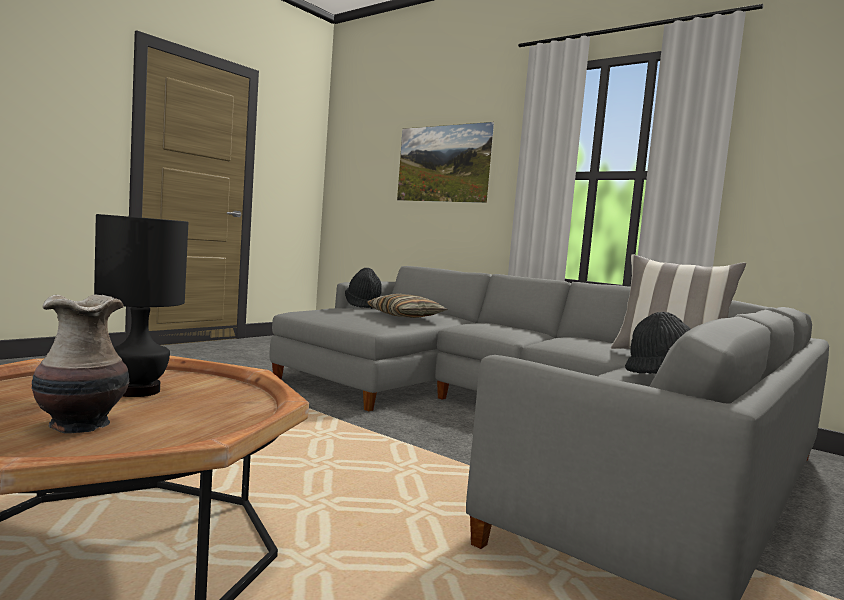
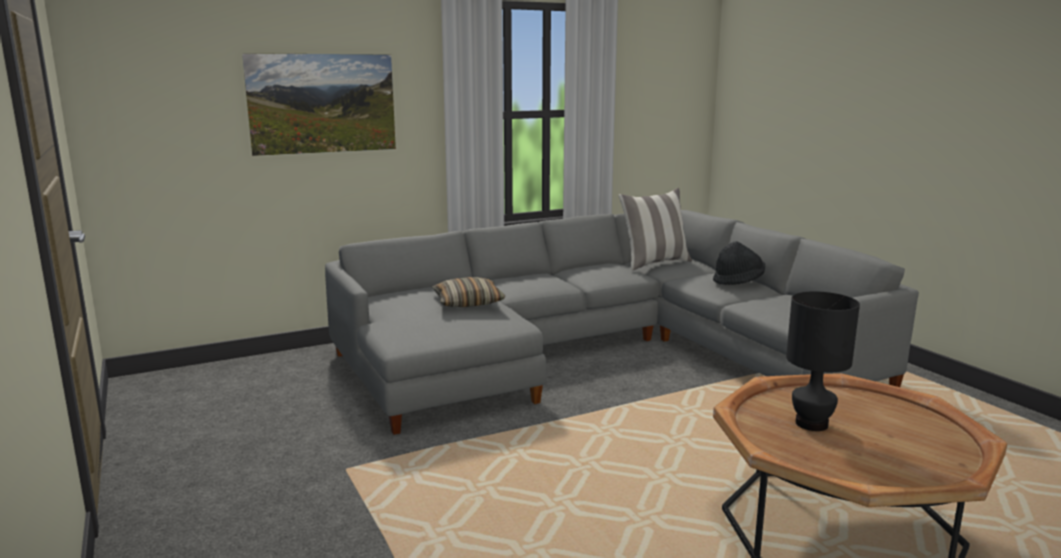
camera: 65 degrees left, 10 degrees up
vase [31,294,129,434] -> none
black hat [345,268,382,309] -> none

